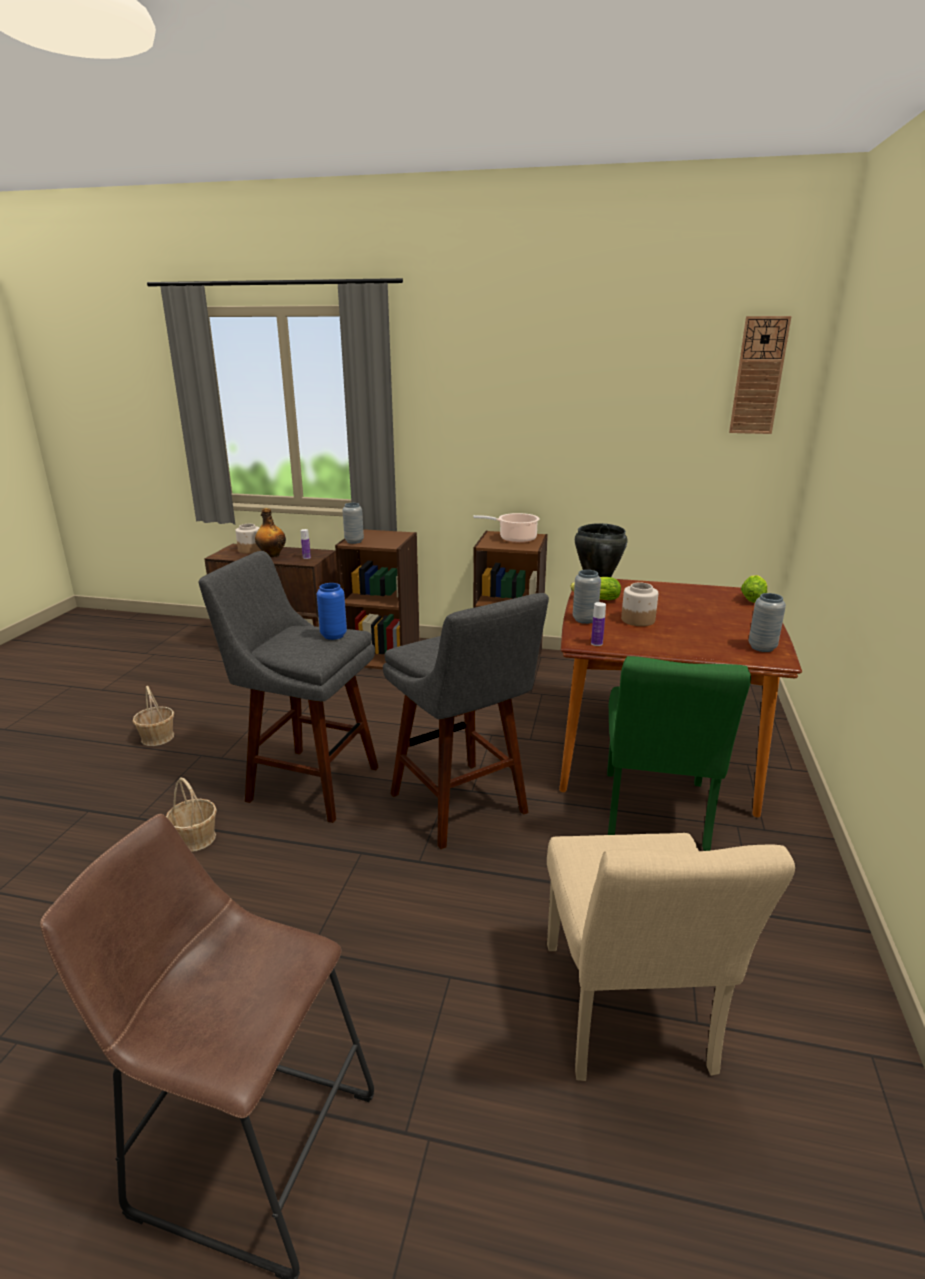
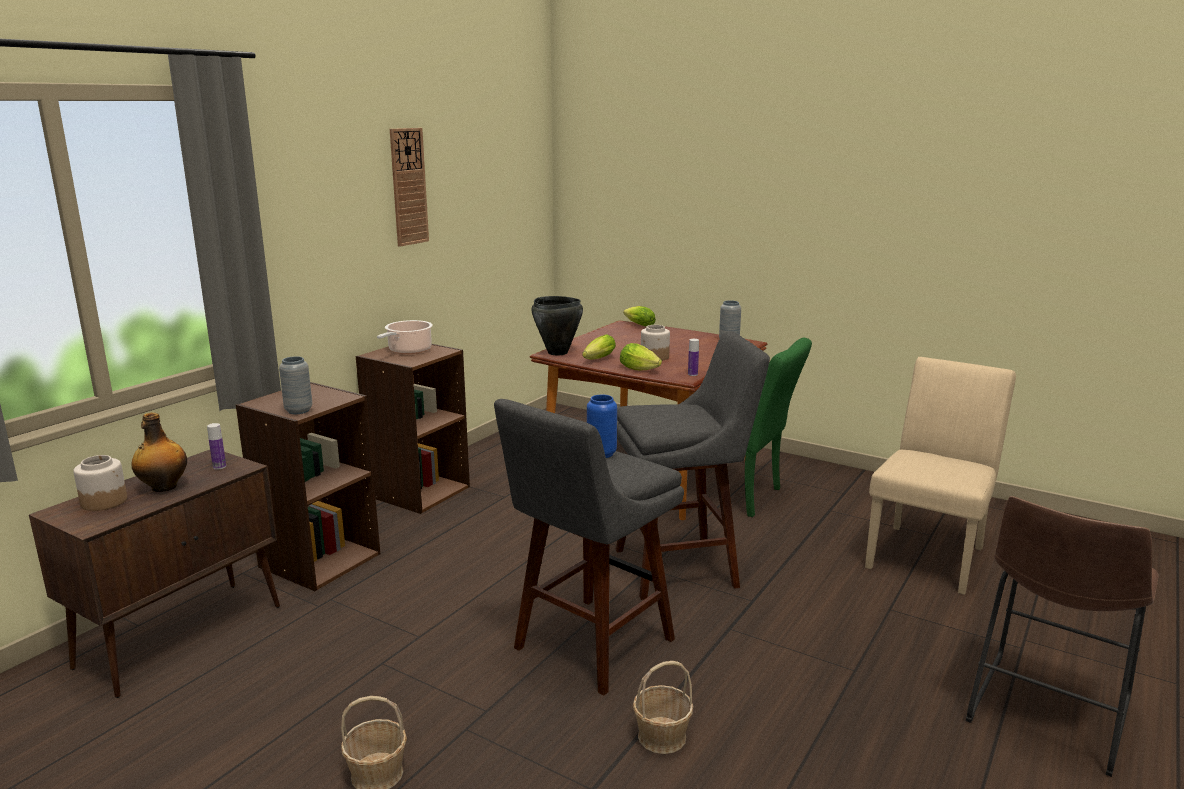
camera: 70 degrees left, 5 degrees down
beige chair [547,833,795,1081] -> beige chair turned 75 degrees counterclockwise [865,357,1016,595]
grey vase [573,570,601,624] -> lettuce [620,343,662,370]
wall clock [729,316,792,434] -> wall clock moved to [390,128,429,247]

